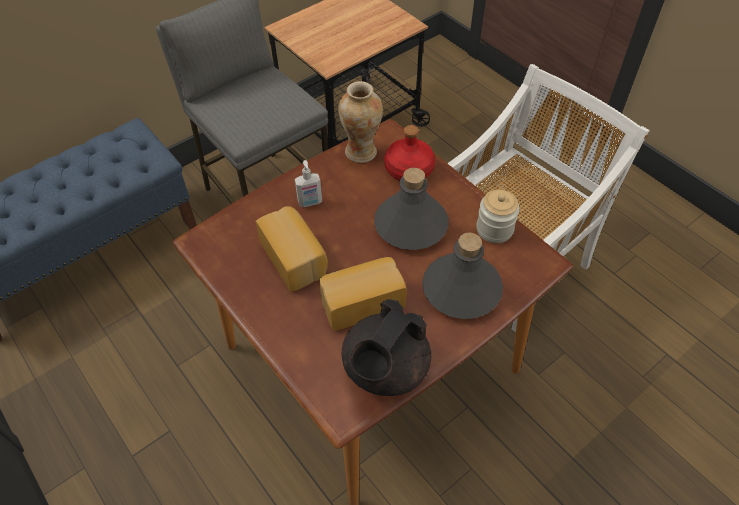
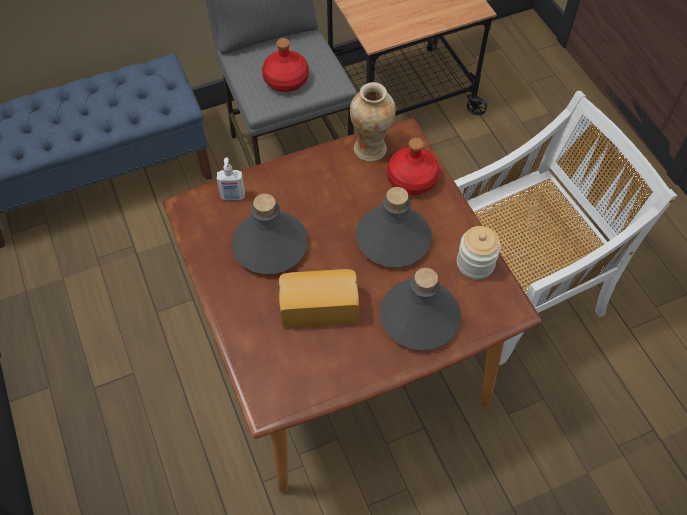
camera: 15 degrees right, 5 degrees up
bread [256,206,328,292] -> grey bottle [232,194,308,274]
soap dispenser [295,160,322,207] -> soap dispenser moved to [217,157,245,200]
black teapot [341,299,431,396] -> none
none -> red bottle [262,38,309,92]

